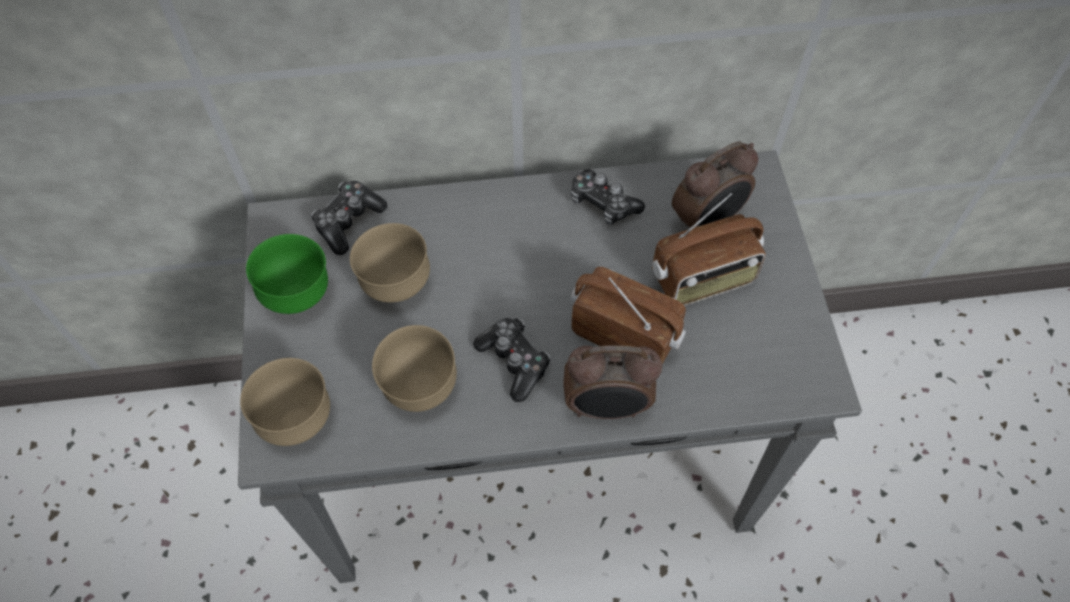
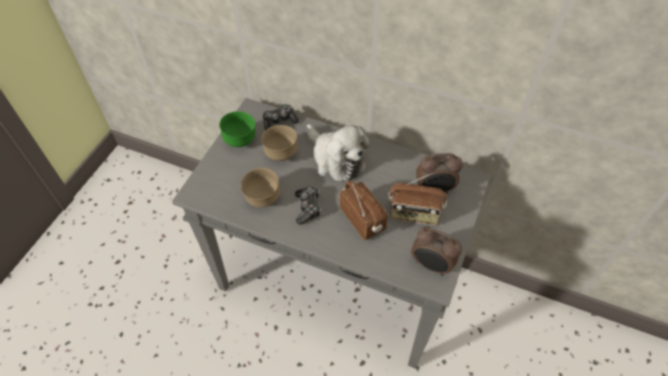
camera: 30 degrees right, 5 degrees down
brown bowl [240,358,330,446] -> none
alarm clock [563,345,662,419] -> alarm clock moved to [411,227,462,276]
game controller [571,169,645,224] -> none
none -> plush toy [306,124,370,182]

